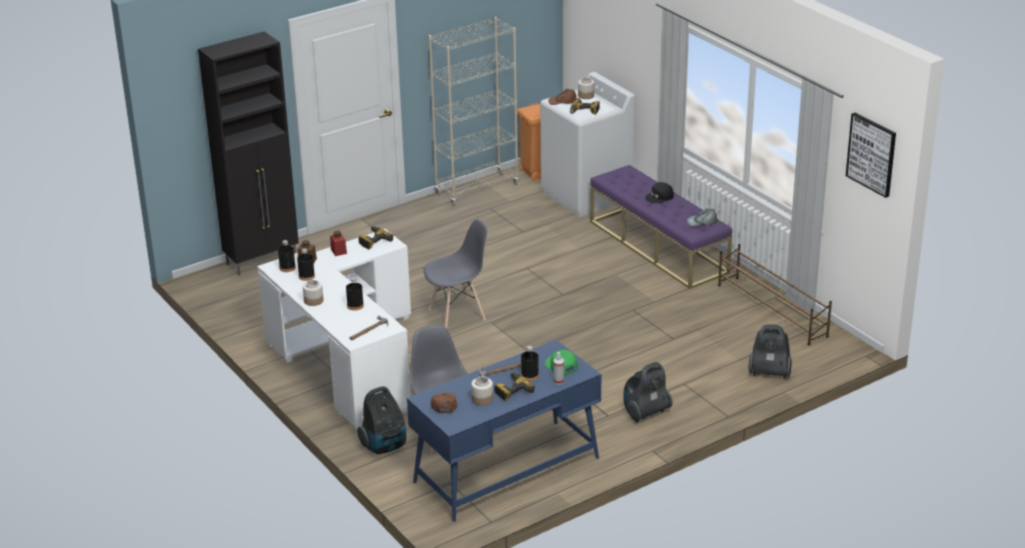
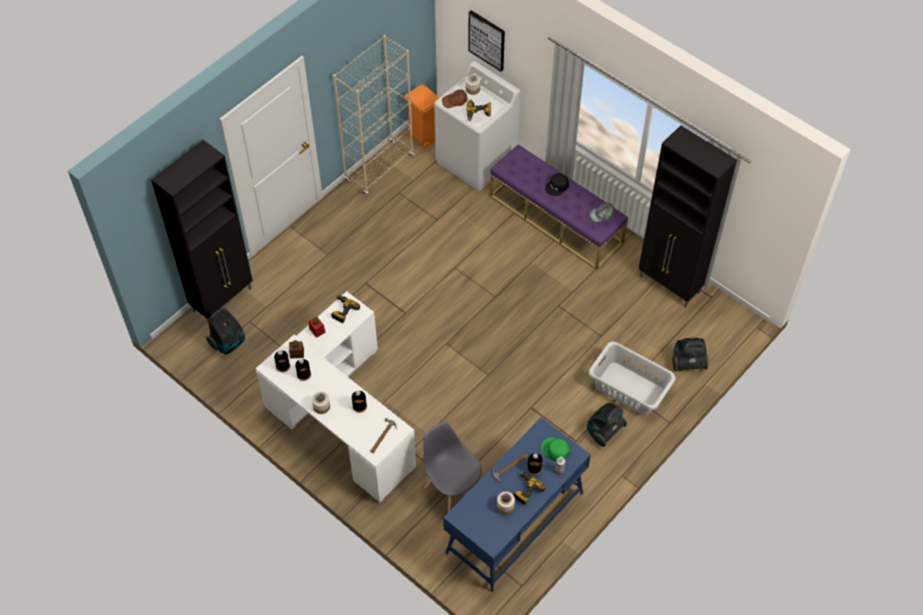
camera: 15 degrees left, 25 degrees up
vacuum cleaner [357,386,406,454] -> vacuum cleaner moved to [206,307,245,354]
grey chair [424,219,487,329] -> none
brown cap [431,392,457,413] -> none
brown shoe rack [718,244,832,345] -> black cabinet [639,125,737,308]
picture [846,113,896,198] -> picture moved to [468,10,505,72]
none -> grey laundry basket [589,342,676,415]

